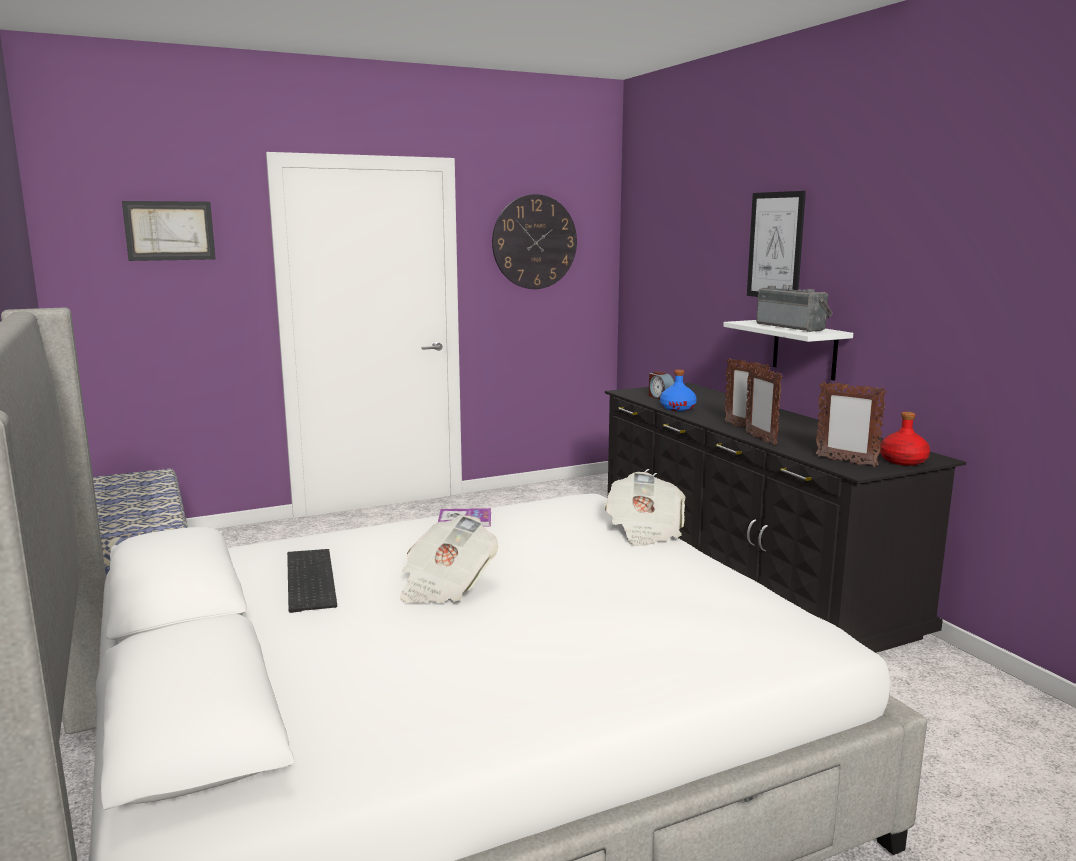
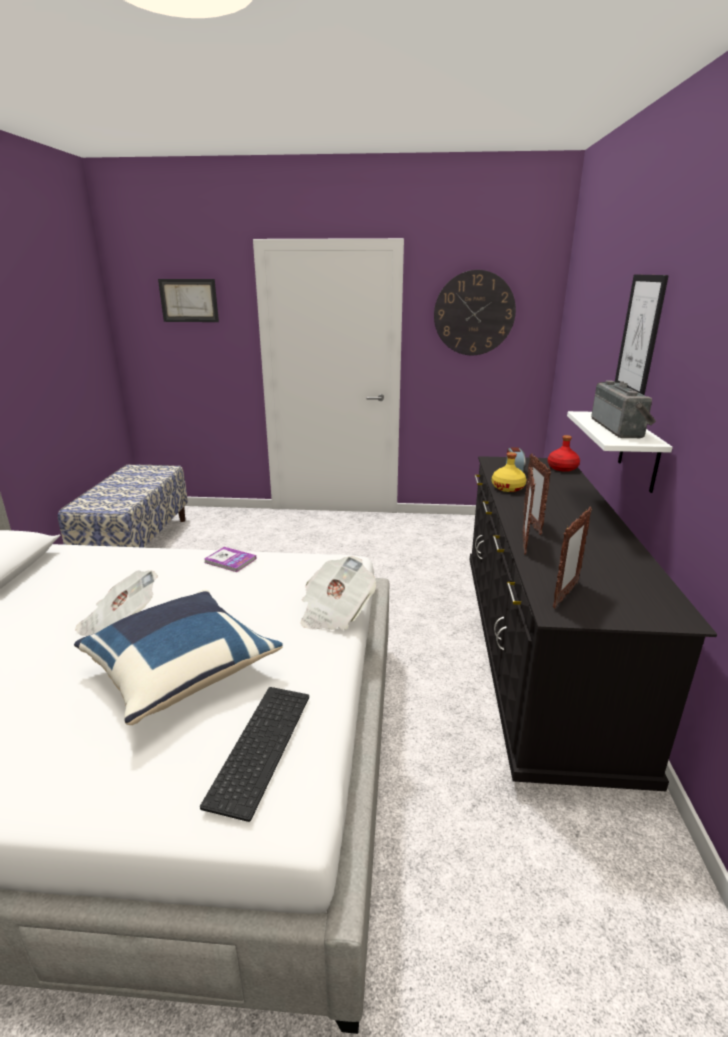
camera: 30 degrees right, 10 degrees up
keyboard [287,549,337,613] -> keyboard moved to [200,687,309,822]
blue bottle [660,370,697,411] -> yellow bottle [492,452,527,492]
picture frame [815,382,887,467] -> picture frame turned 120 degrees counterclockwise [553,507,592,609]
red bottle [880,412,930,466] -> red bottle moved to [547,435,580,472]
none -> blue pillow [74,590,283,725]

